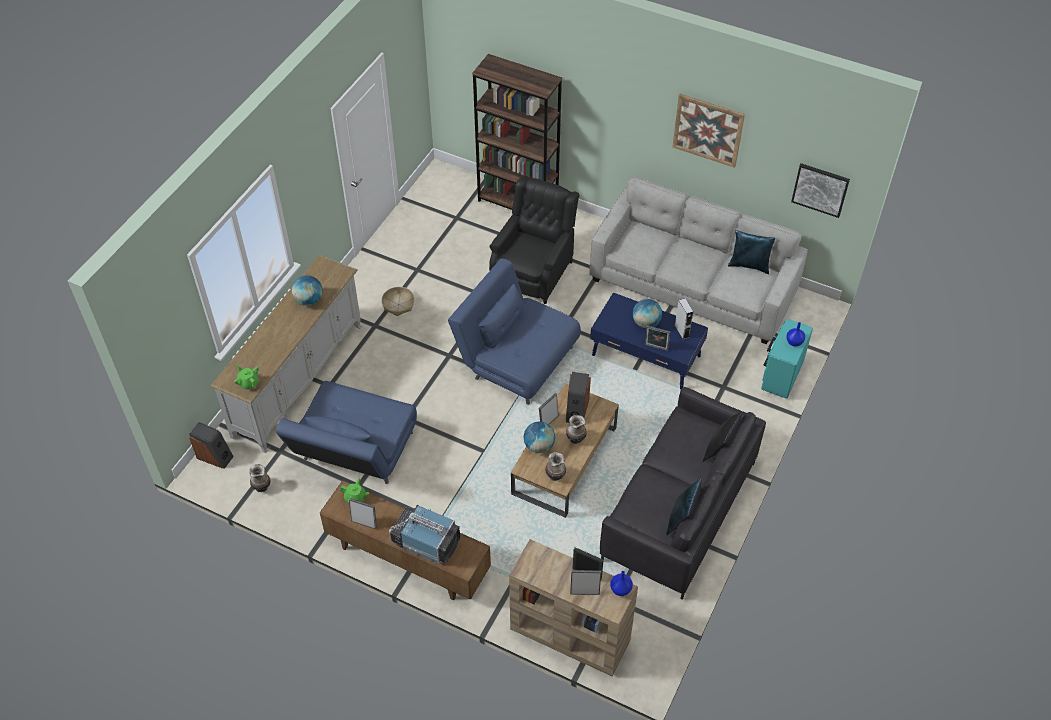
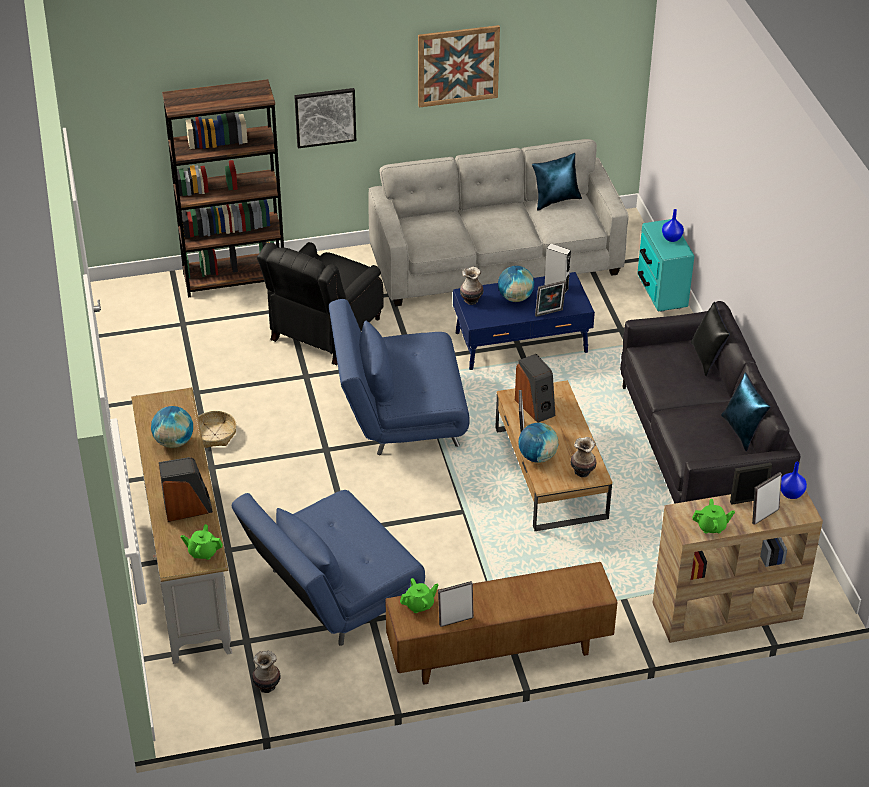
camera: 40 degrees left, 10 degrees down
speaker [189,422,234,469] -> speaker moved to [159,457,213,522]
blue armchair [276,381,417,484] -> blue armchair turned 75 degrees clockwise [232,490,425,646]
television [389,505,460,564] -> none
black armchair [489,175,580,304] -> black armchair turned 135 degrees counterclockwise [257,242,384,365]
vase [566,415,587,444] -> vase moved to [460,267,483,305]
picture [791,163,850,218] -> picture moved to [294,88,356,148]
none -> green teapot [692,499,735,534]

